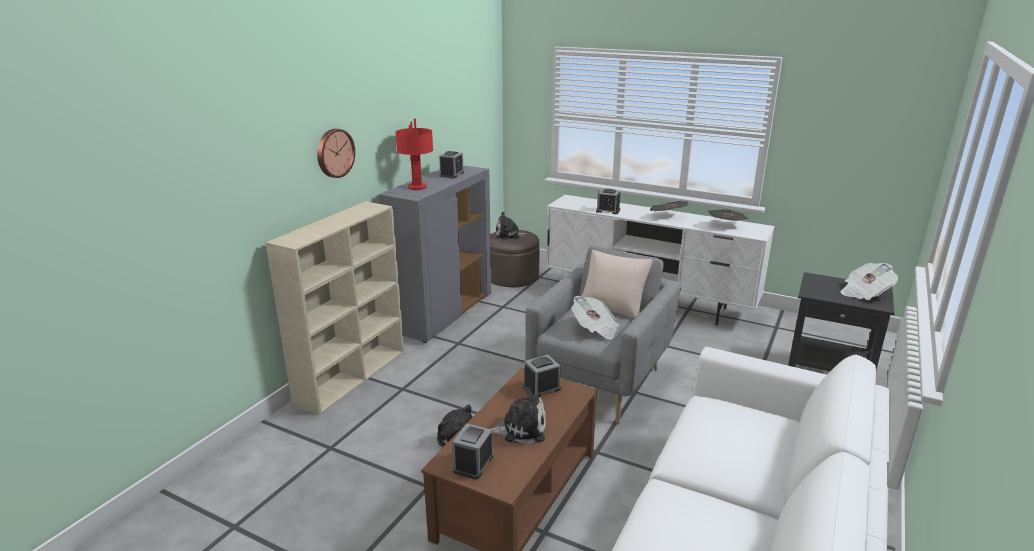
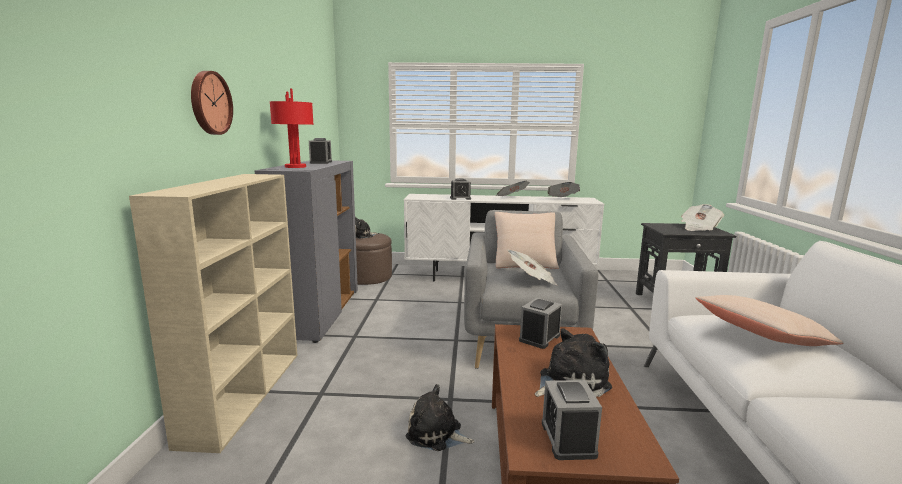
camera: 25 degrees left, 10 degrees down
none -> beige pillow [696,295,843,346]

